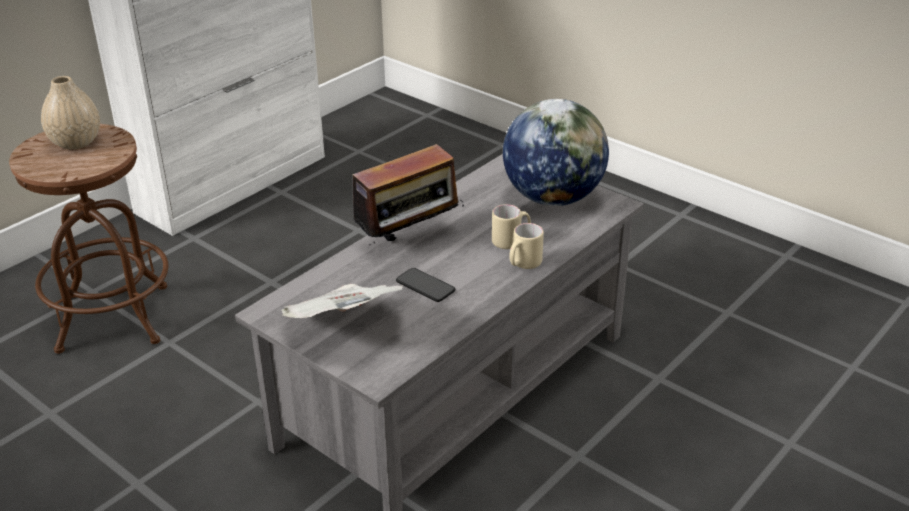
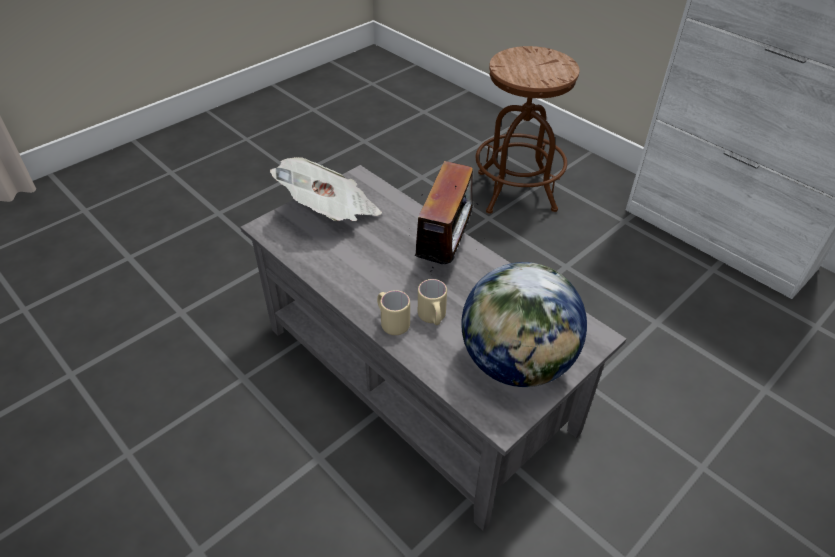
camera: 95 degrees right, 10 degrees up
beige vase [41,76,100,149] -> none
radio [353,144,464,245] -> radio turned 135 degrees counterclockwise [415,161,478,272]
phone [396,268,455,302] -> none

